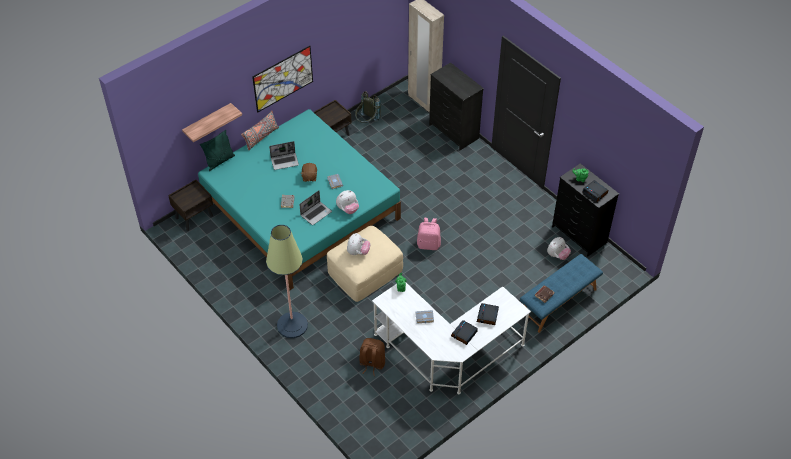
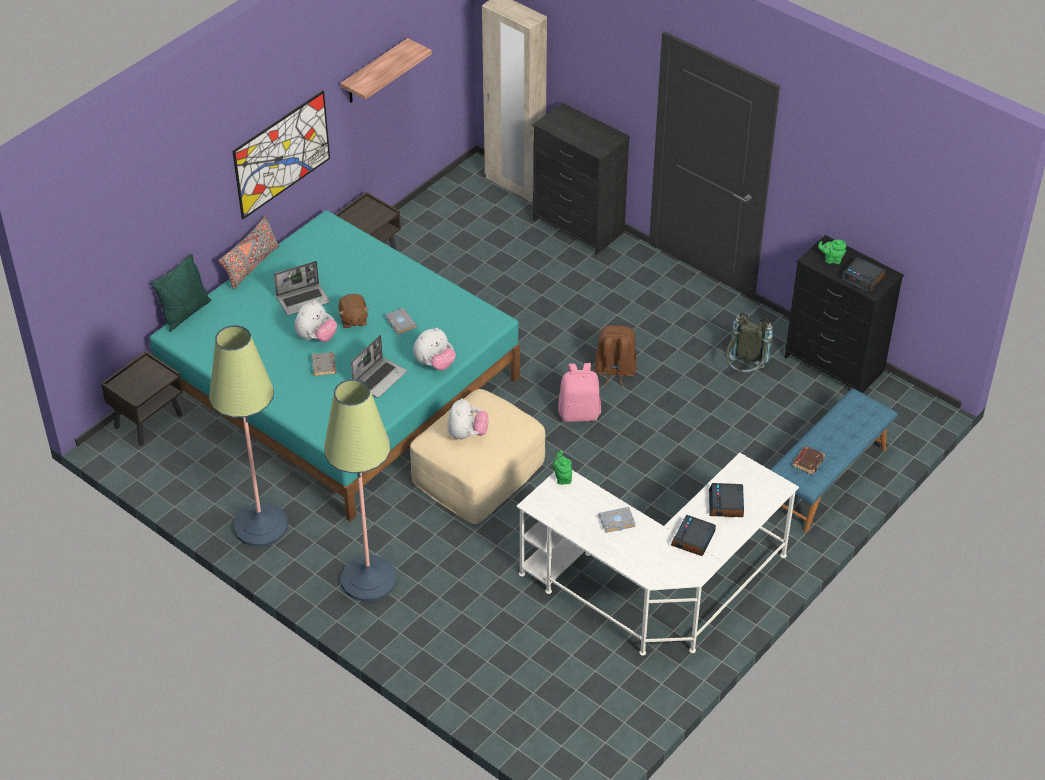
camera: 10 degrees left, 5 degrees down
shelf [182,103,242,142] -> shelf moved to [340,38,432,103]
grey backpack [355,91,381,123] -> grey backpack moved to [726,313,774,373]
brown backpack [359,338,385,376] -> brown backpack moved to [595,325,637,387]
plush toy [547,237,571,260] -> plush toy moved to [295,301,337,342]
none -> floor lamp [209,325,288,547]

